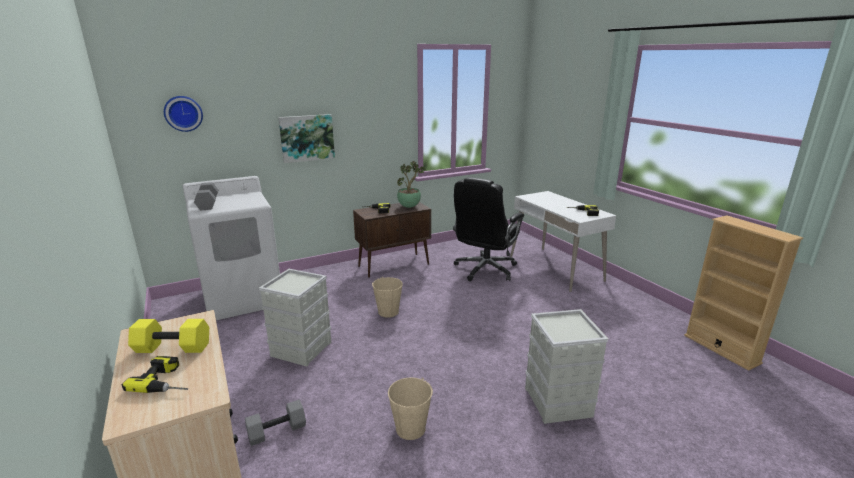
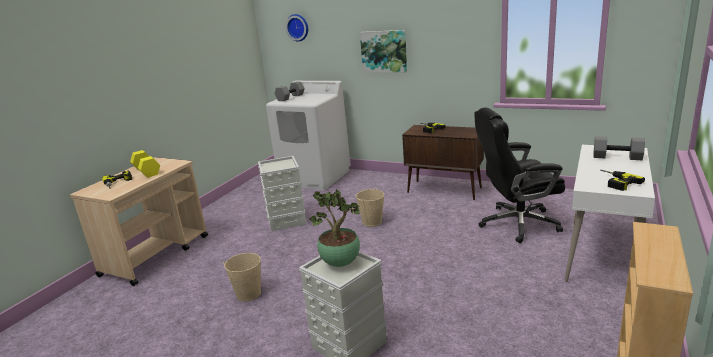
camera: 55 degrees right, 0 degrees up
grey dumbbell [245,400,306,446] -> grey dumbbell moved to [593,136,645,160]
potted plant [397,161,425,208] -> potted plant moved to [309,190,360,267]

